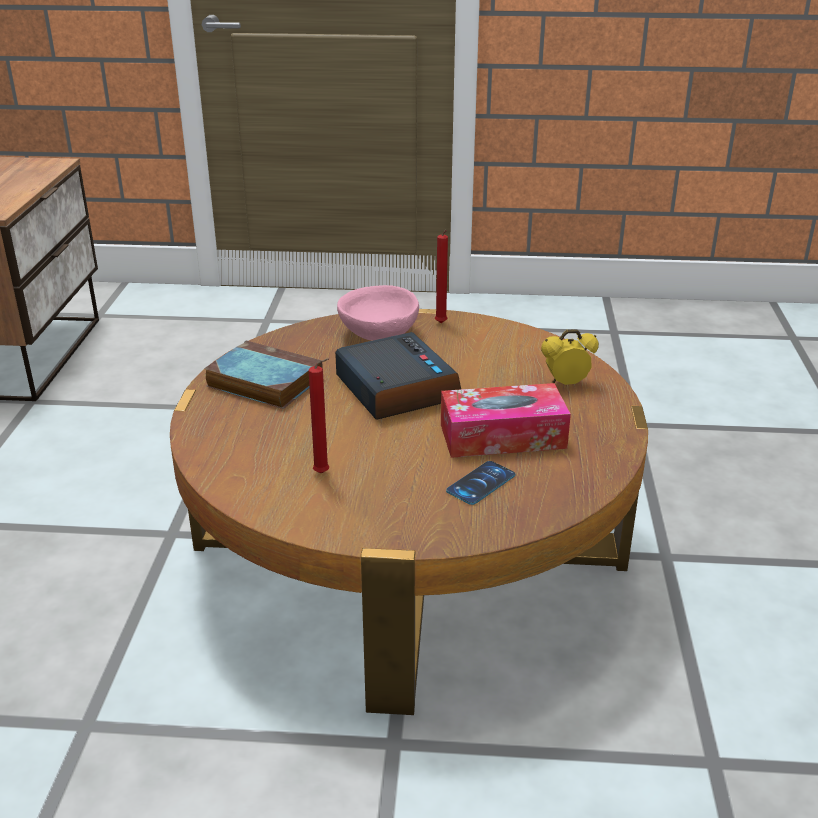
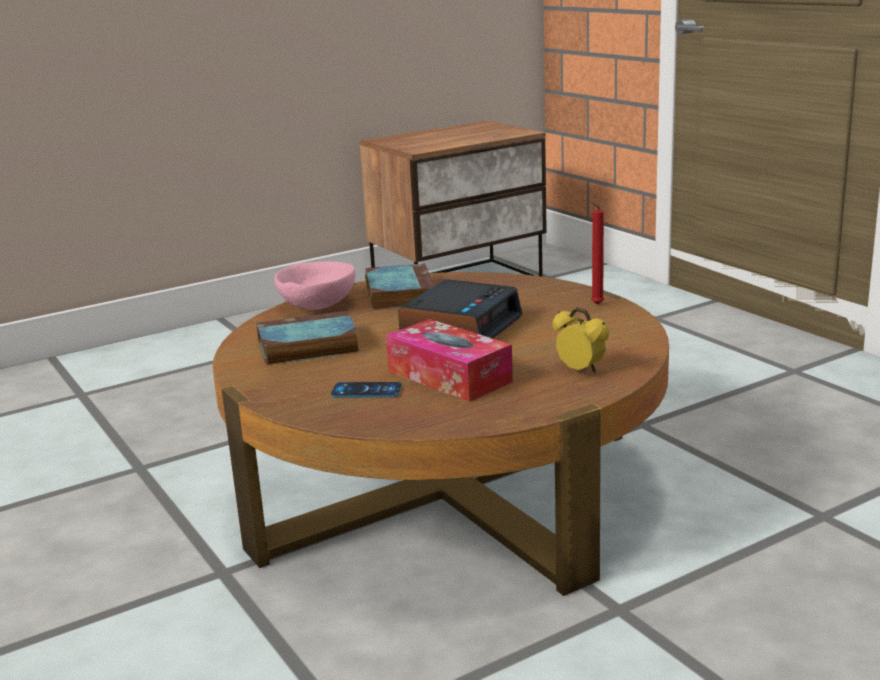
camera: 55 degrees right, 10 degrees down
red candle [309,358,329,474] -> book [256,311,361,365]
pink bowl [337,285,419,341] -> pink bowl moved to [274,261,356,310]

